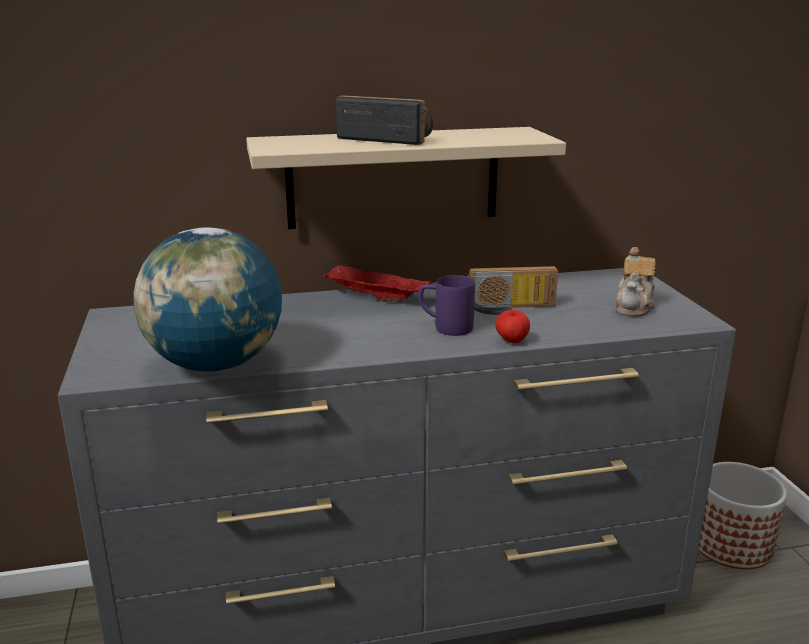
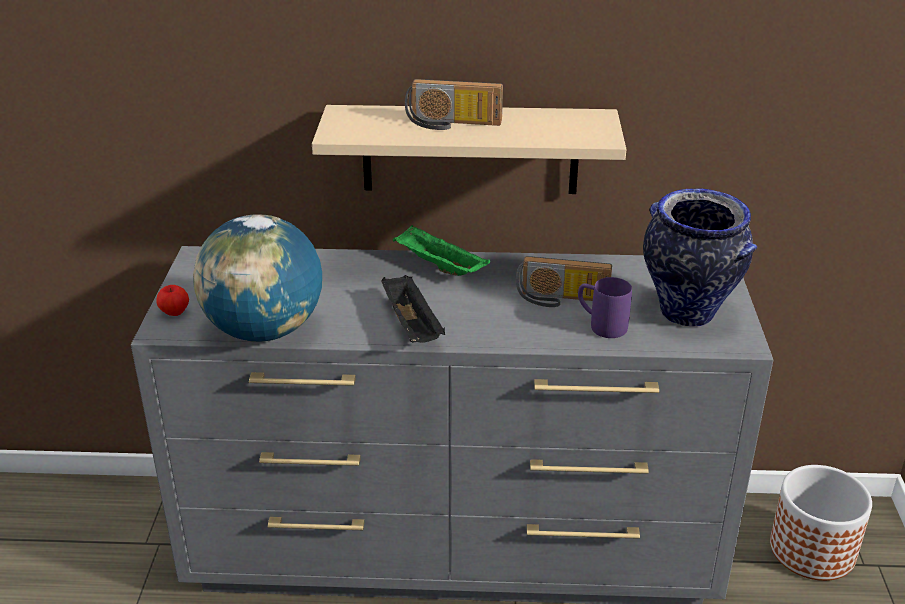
camera: 15 degrees right, 10 degrees up
red tray [323,264,431,302] -> green tray [393,226,490,276]
radio [336,95,433,145] -> radio turned 150 degrees clockwise [405,79,503,130]
purple mug [418,275,475,336] -> purple mug moved to [578,277,632,338]
apple [495,310,530,343] -> apple moved to [156,285,189,316]
teapot [615,247,656,317] -> vase [643,189,757,327]
none -> black tray [381,275,445,343]

